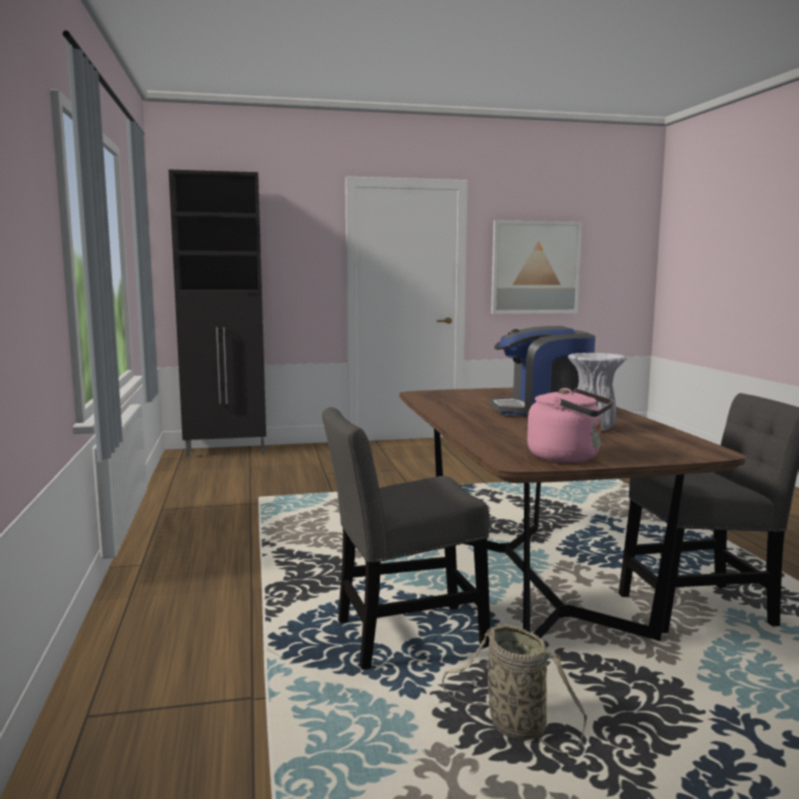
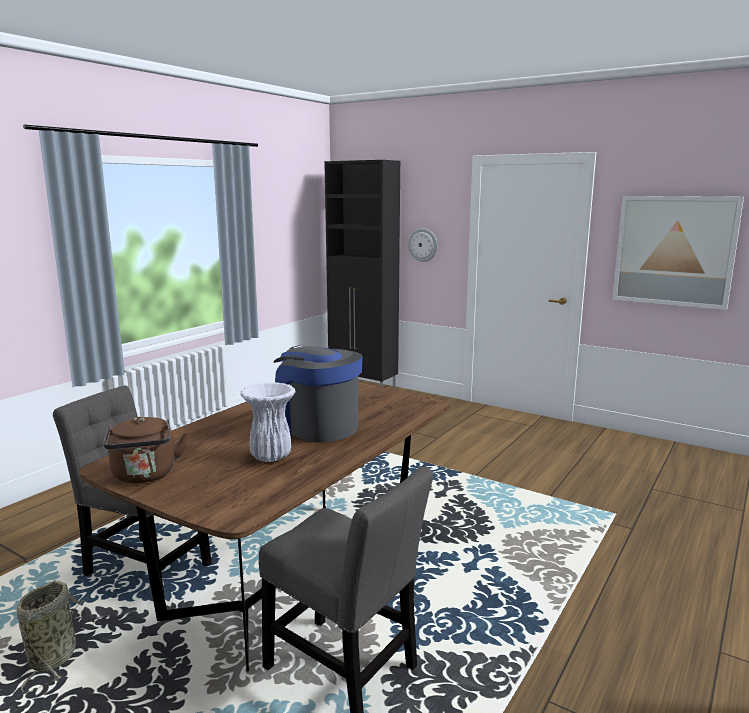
camera: 45 degrees right, 5 degrees up
pink kettle [527,388,613,463] -> brown kettle [103,417,188,483]
none -> wall clock [408,228,438,262]

